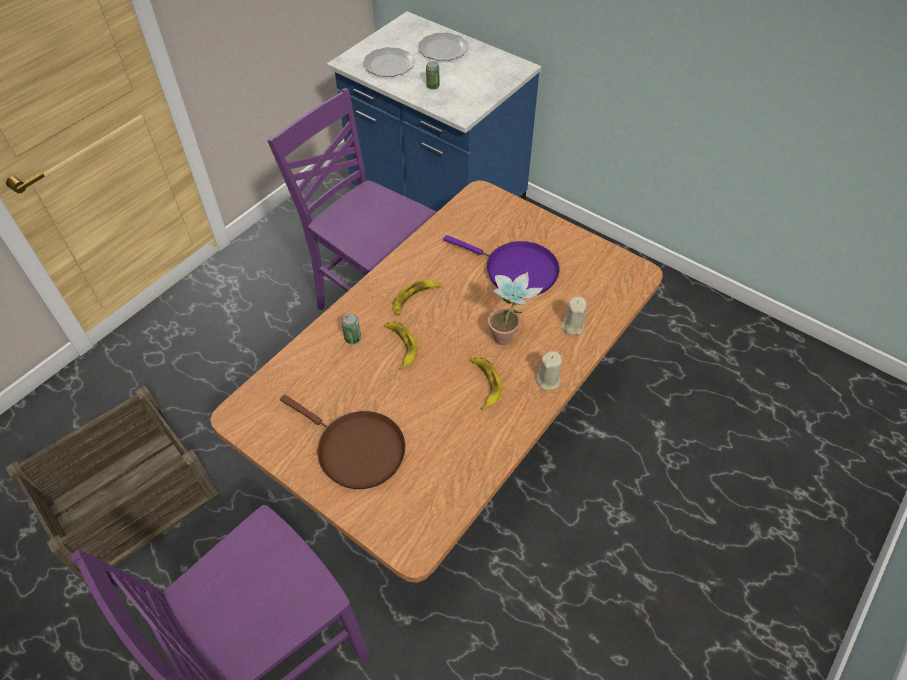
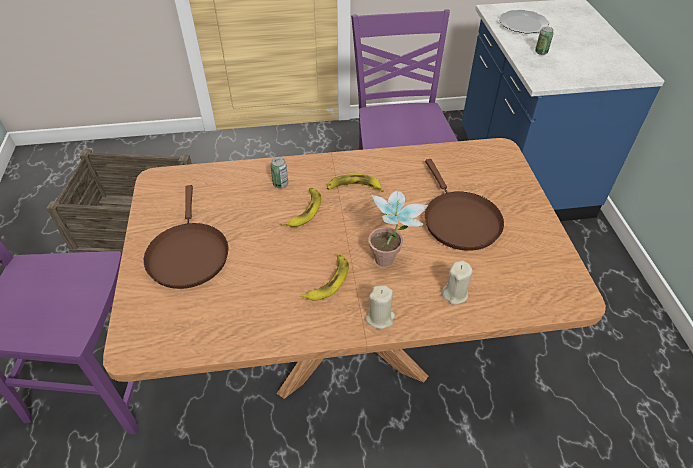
camera: 45 degrees right, 5 degrees down
plate [418,32,468,61] -> none
purple frying pan [444,235,560,295] -> brown frying pan [425,159,504,251]

